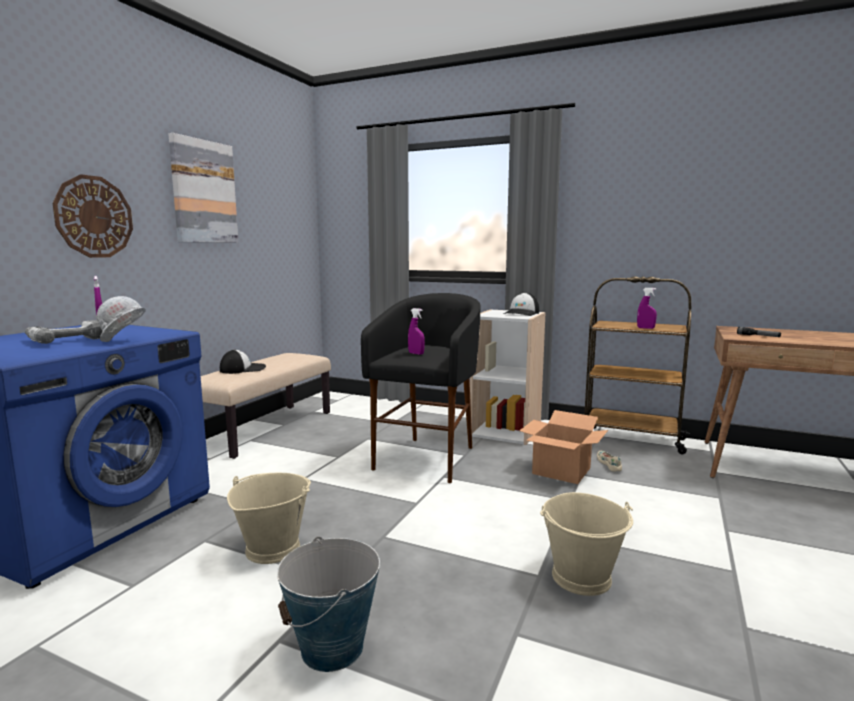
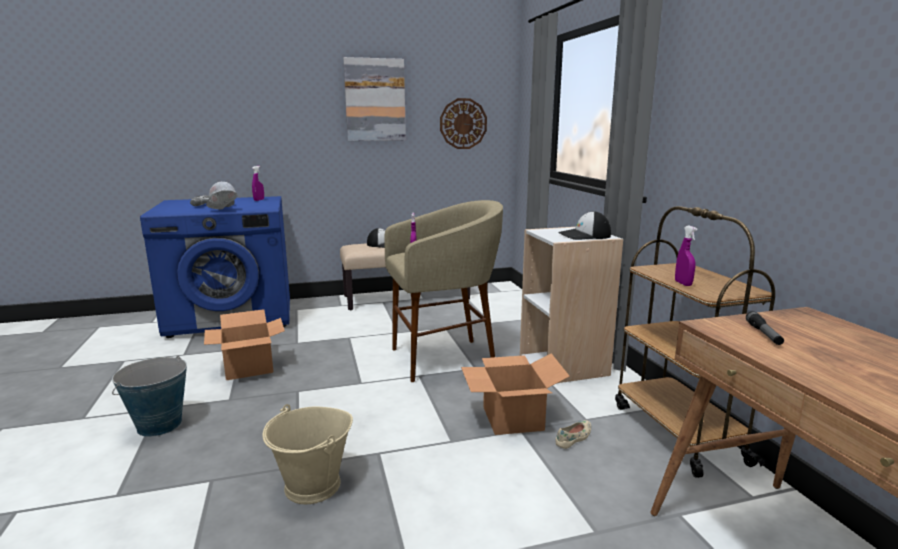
camera: 50 degrees right, 5 degrees up
wall clock [53,174,133,258] -> wall clock moved to [440,98,487,149]
beige bucket [227,473,311,564] -> cardboard box [204,309,285,380]
black stool [361,293,481,483] -> beige stool [385,200,503,382]

